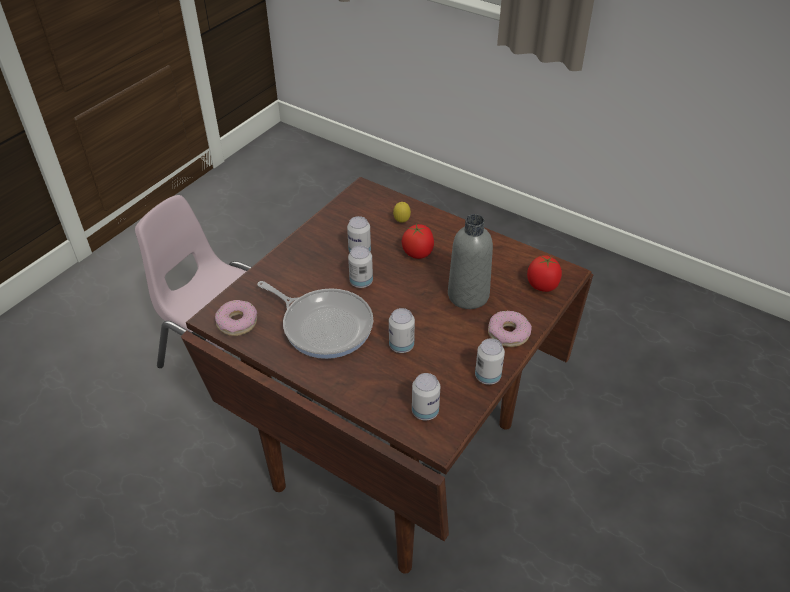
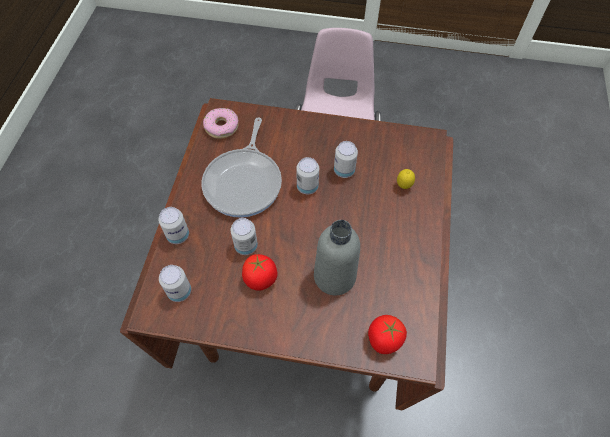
camera: 65 degrees right, 15 degrees up
tomato [402,224,434,259] -> tomato moved to [242,254,278,291]
can [475,338,505,385] -> can moved to [158,207,189,244]
donut [488,311,532,347] -> none

